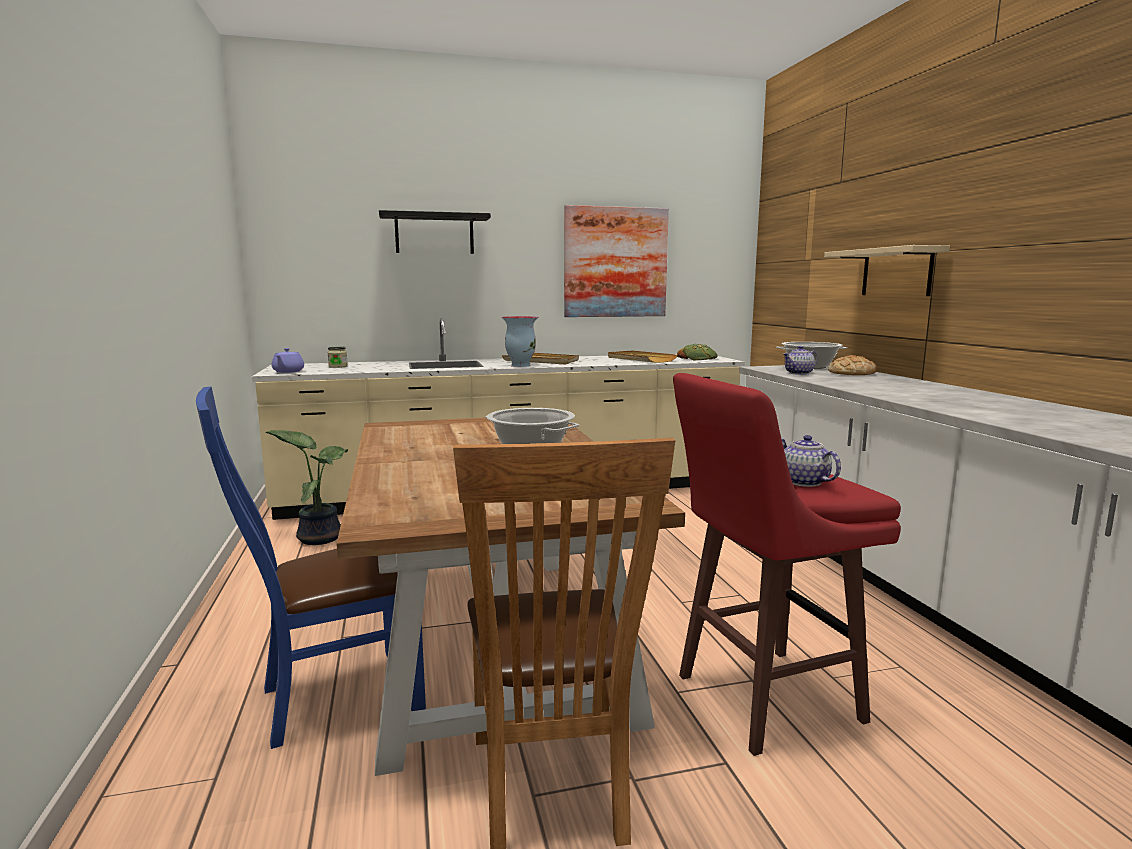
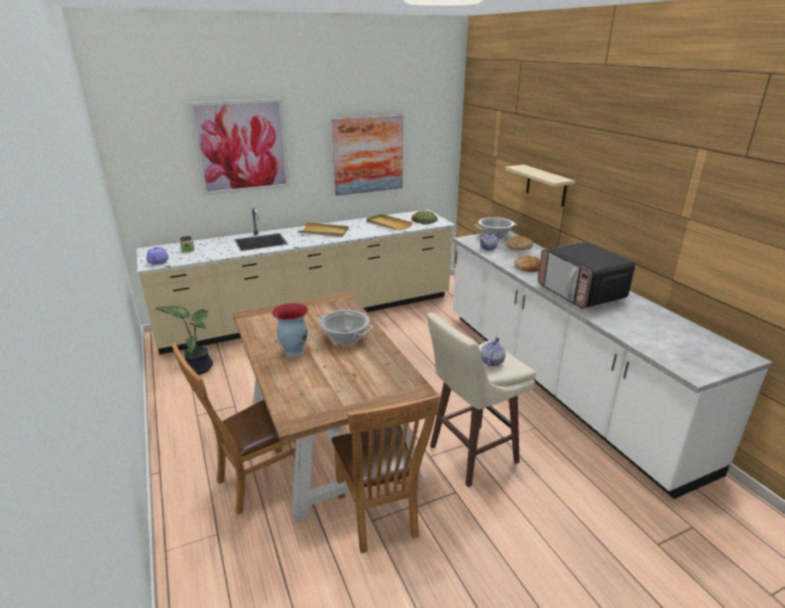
camera: 10 degrees left, 15 degrees up
blue chair [196,387,426,749] -> brown chair [171,342,296,515]
black shelf [379,210,491,254] -> picture [188,99,290,195]
vase [501,316,538,367] -> vase moved to [272,303,308,357]
red stool [673,373,901,756] -> beige stool [427,313,536,487]
teapot [782,435,841,487] -> teapot turned 60 degrees clockwise [481,337,506,366]
none -> bread [515,255,540,272]
none -> microwave [538,241,635,308]

